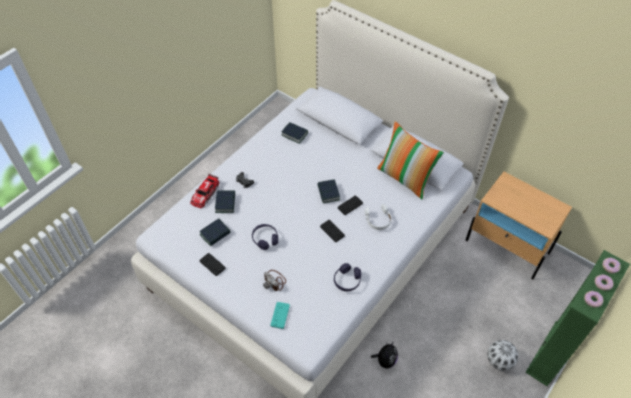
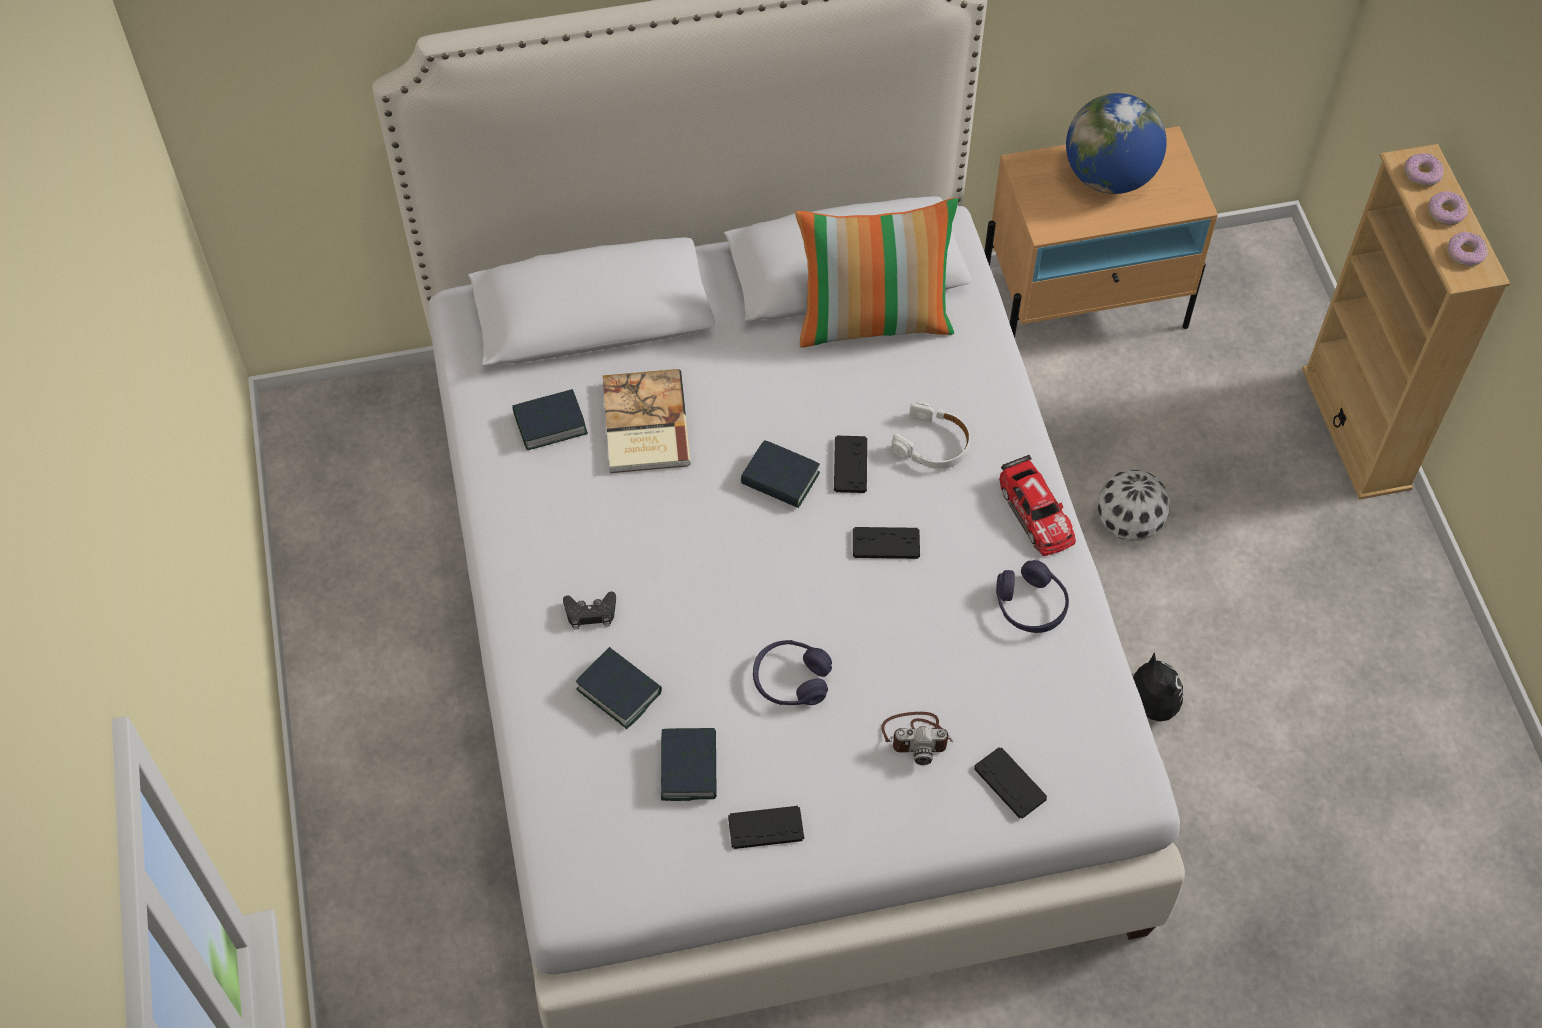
camera: 50 degrees left, 5 degrees up
toy car [190,174,219,208] -> toy car moved to [999,455,1076,556]
turquoise game controller [270,302,290,329] -> black game controller [974,747,1047,819]
football [487,340,519,371] -> football moved to [1097,470,1170,541]
green bookcase [525,250,630,386] -> beige bookcase [1302,144,1510,500]
none -> book [602,369,691,473]
none -> globe [1066,93,1167,194]

